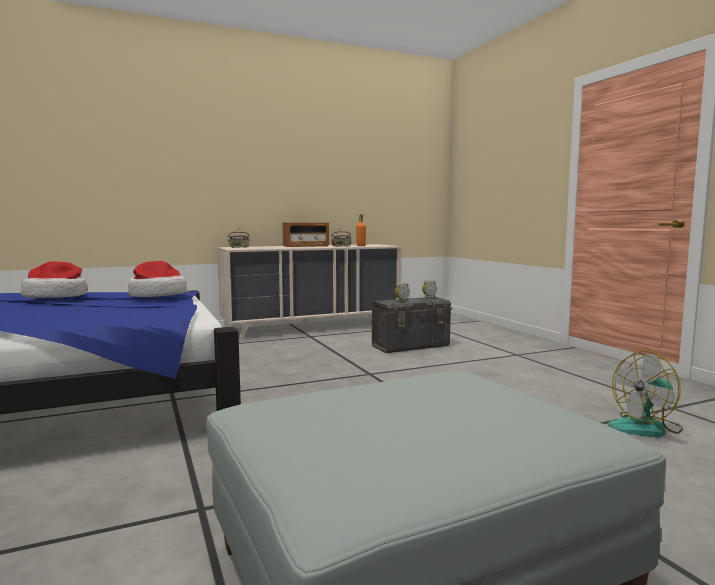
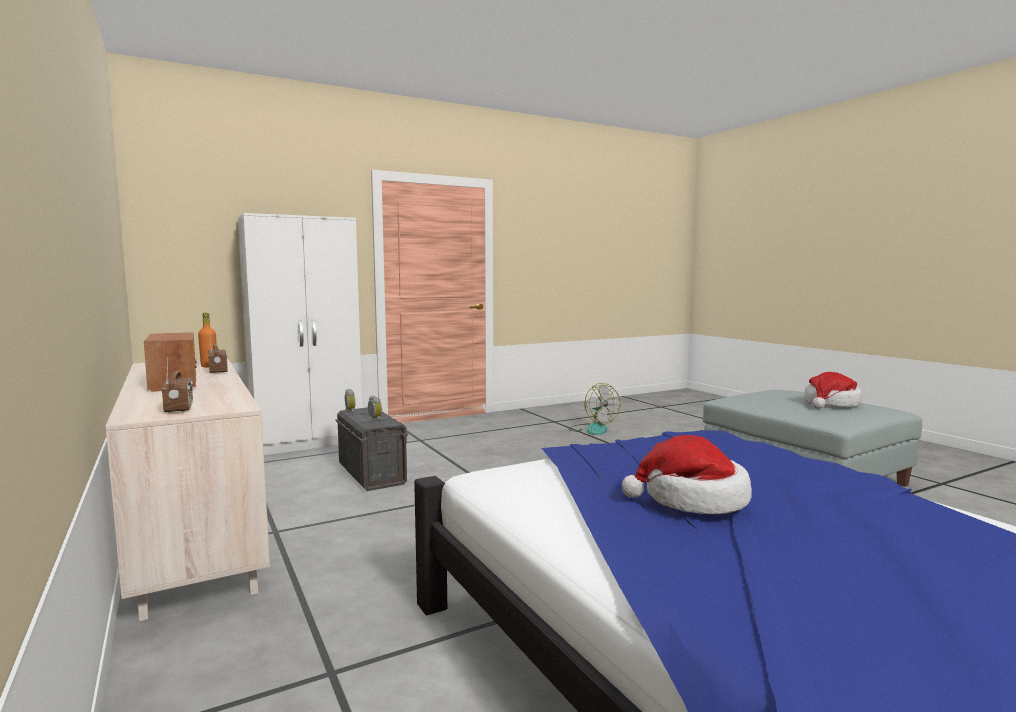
camera: 95 degrees left, 0 degrees up
hat [128,261,187,297] -> hat moved to [805,372,862,409]
none -> white wardrobe [238,213,362,455]

